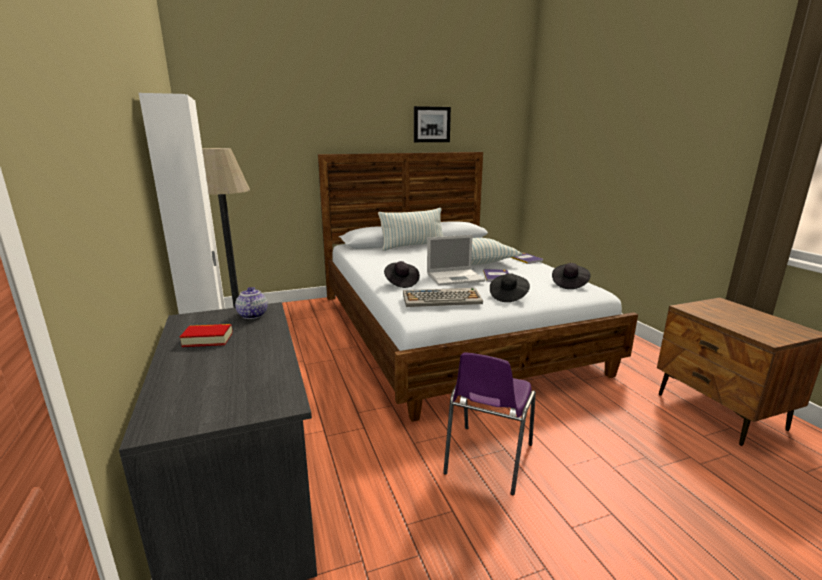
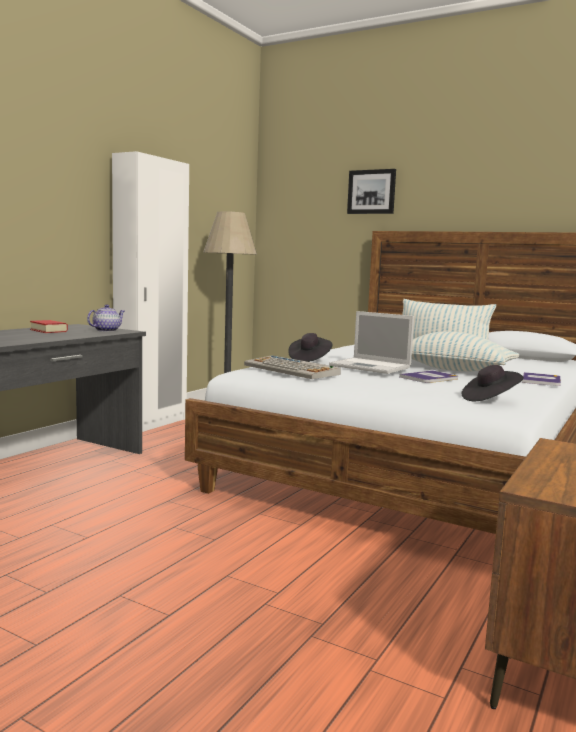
camera: 50 degrees right, 10 degrees down
picture [414,106,451,142] -> picture moved to [347,169,396,214]
purple chair [443,352,536,495] -> none
black hat [490,273,530,302] -> none

